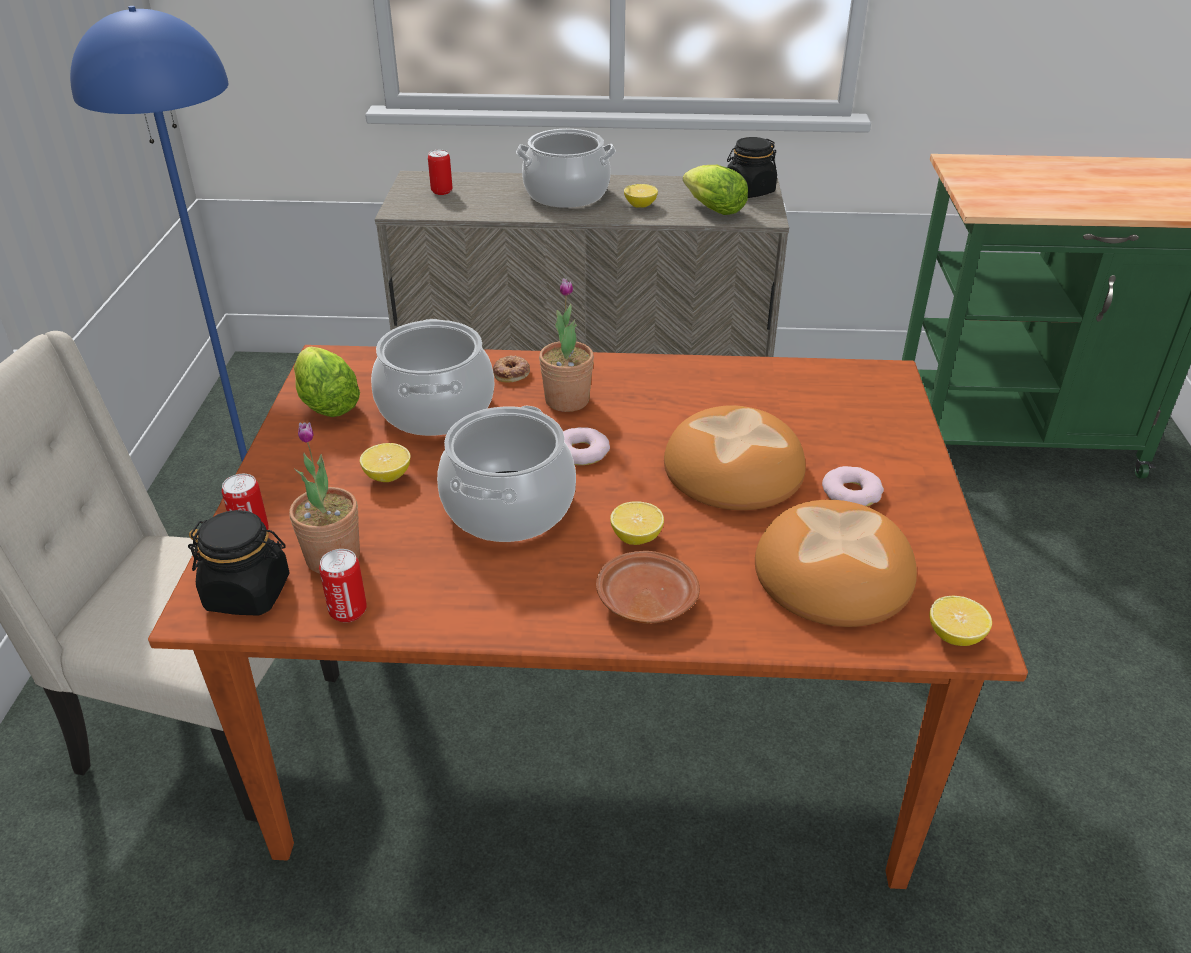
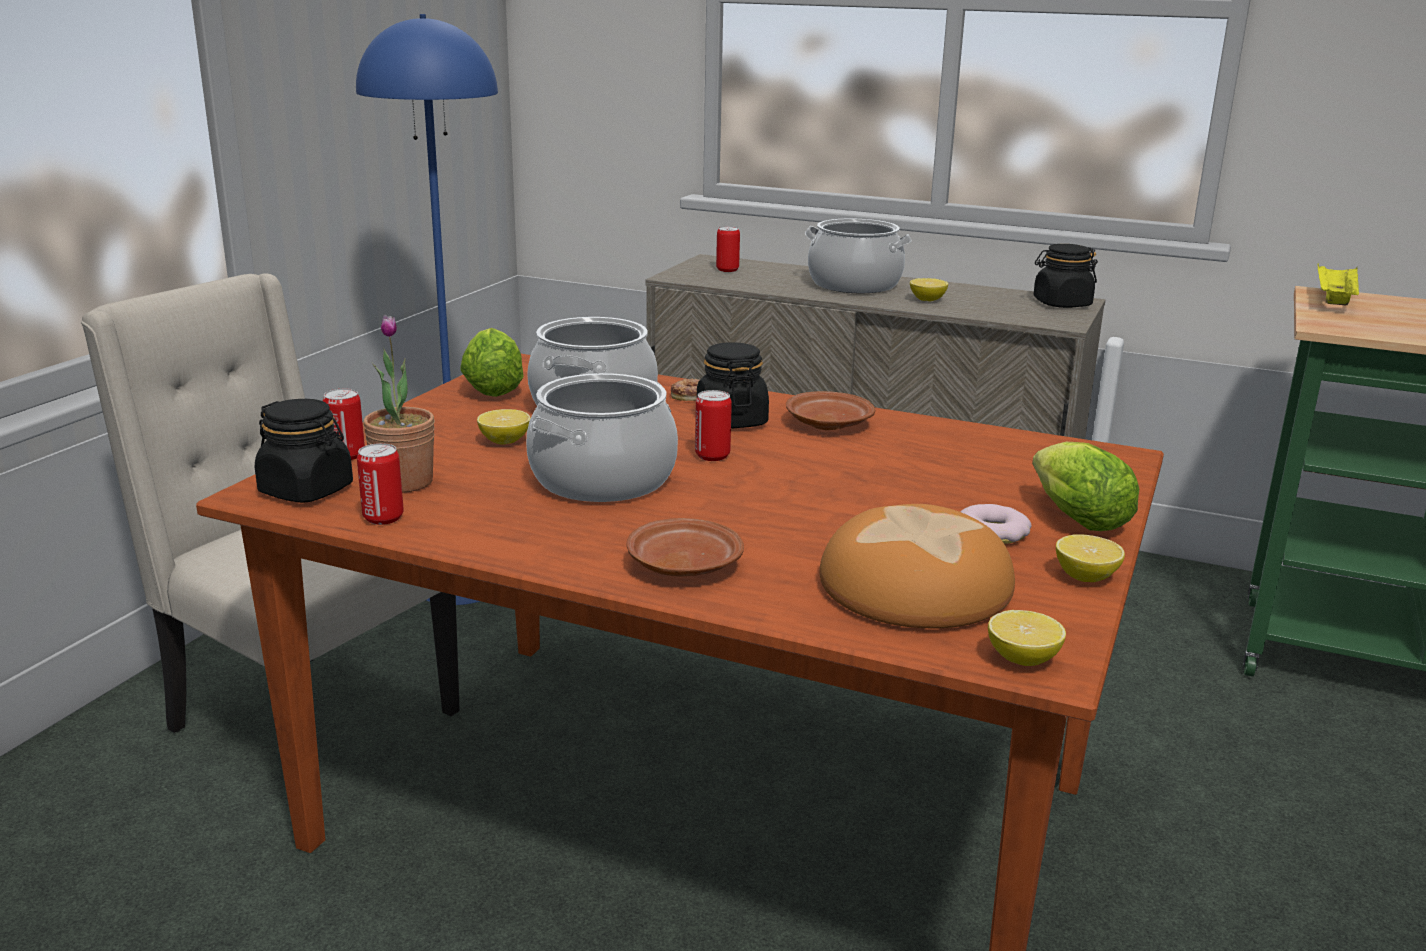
camera: 20 degrees right, 15 degrees down
potted plant [539,278,594,412] -> black jar [697,342,769,428]
donut [563,427,610,465] -> can [695,390,732,461]
lemon [610,501,664,545] -> lemon moved to [1056,534,1125,582]
bread [664,405,806,510] -> none
lettuce [683,165,748,215] -> lettuce moved to [1032,442,1139,531]
none -> brown plate [786,391,875,430]
none -> yellow tray [1318,262,1359,305]

